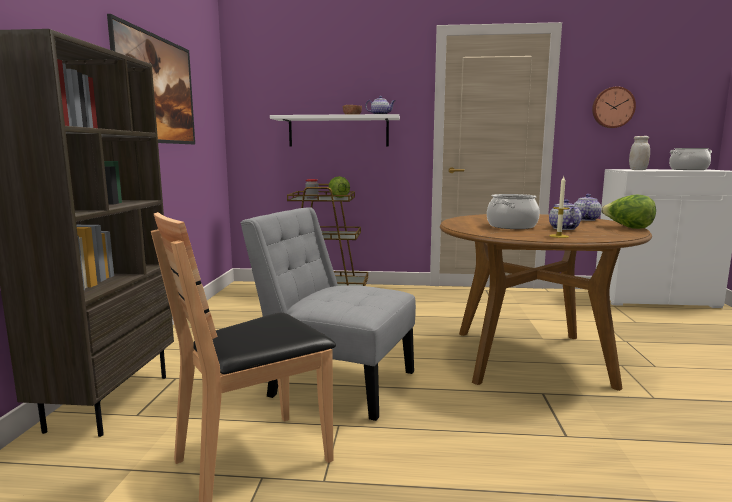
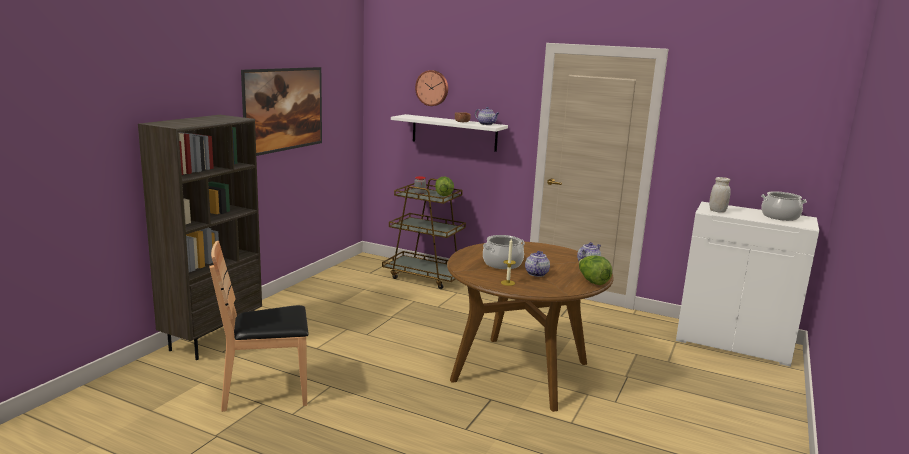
camera: 20 degrees right, 5 degrees up
grey chair [241,207,416,421] -> none
wall clock [592,86,636,128] -> wall clock moved to [415,70,448,106]

